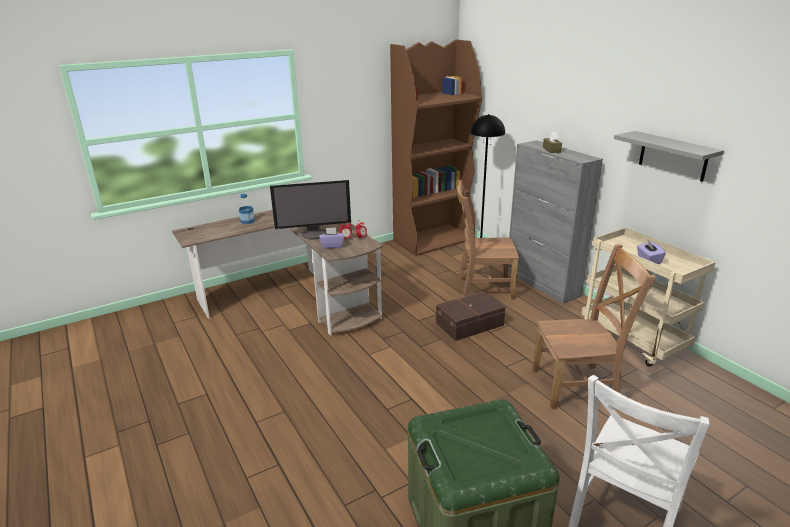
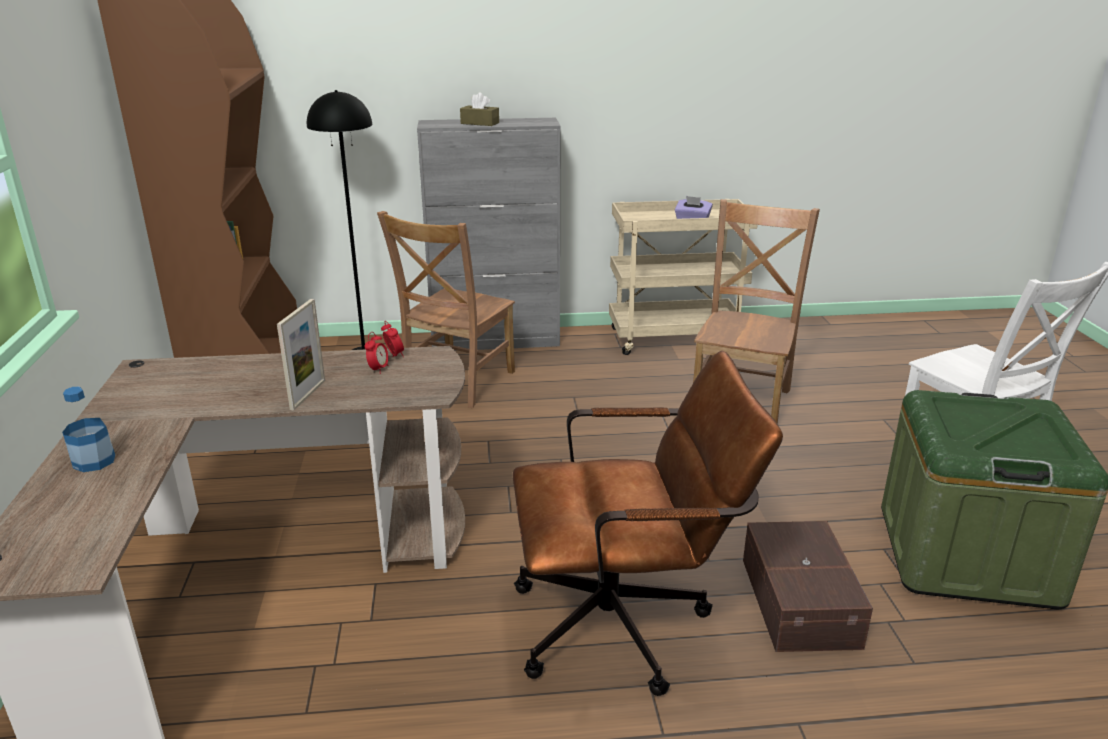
camera: 65 degrees left, 0 degrees up
monitor [270,180,351,239] -> picture frame [277,299,325,410]
purple tissue box [320,228,344,249] -> none
brown storage box [436,291,505,341] -> brown storage box moved to [743,521,873,652]
grey shelf [614,131,724,182] -> none
none -> brown office chair [513,351,783,696]

